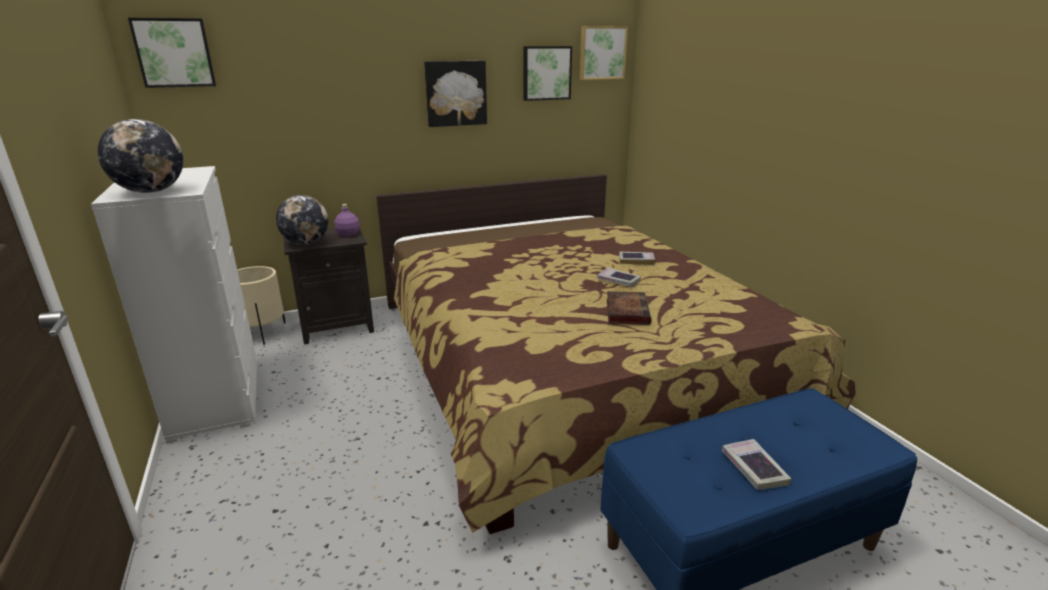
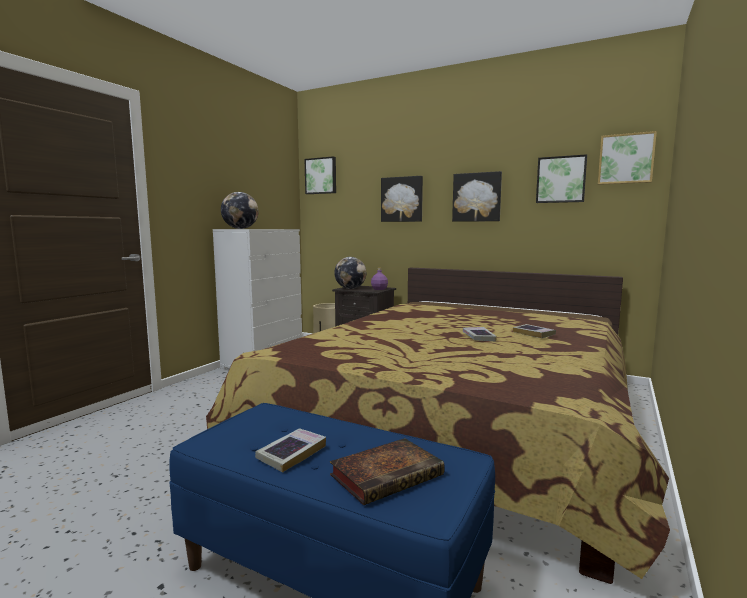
camera: 50 degrees right, 15 degrees down
book [607,291,651,325] -> book moved to [330,438,445,505]
none -> picture [381,176,423,222]

